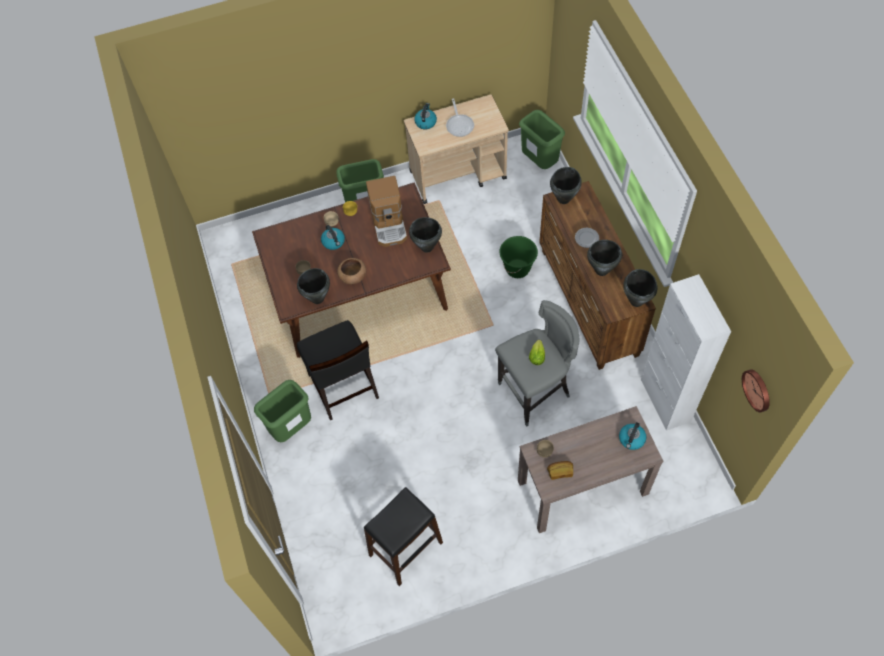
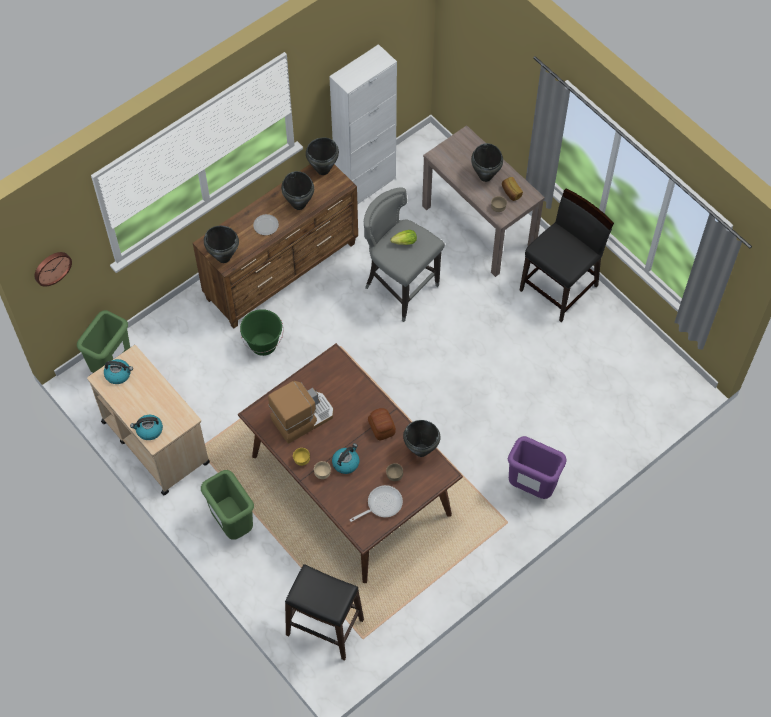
camera: 115 degrees left, 0 degrees up
green trash can [254,380,311,442] -> purple trash can [508,436,567,499]
black chair [297,320,379,420] -> black chair moved to [519,188,614,322]
brown bowl [337,258,366,284] -> bread [368,408,396,440]
black stool [364,487,443,586] -> black stool moved to [285,564,364,661]
black cooking pot [409,217,442,253] -> black cooking pot moved to [471,143,503,182]
frying pan [446,98,474,137] -> frying pan moved to [350,485,403,522]
kettle [619,422,646,450] -> kettle moved to [104,359,133,384]
wall clock [742,369,770,412] -> wall clock moved to [34,252,72,286]

